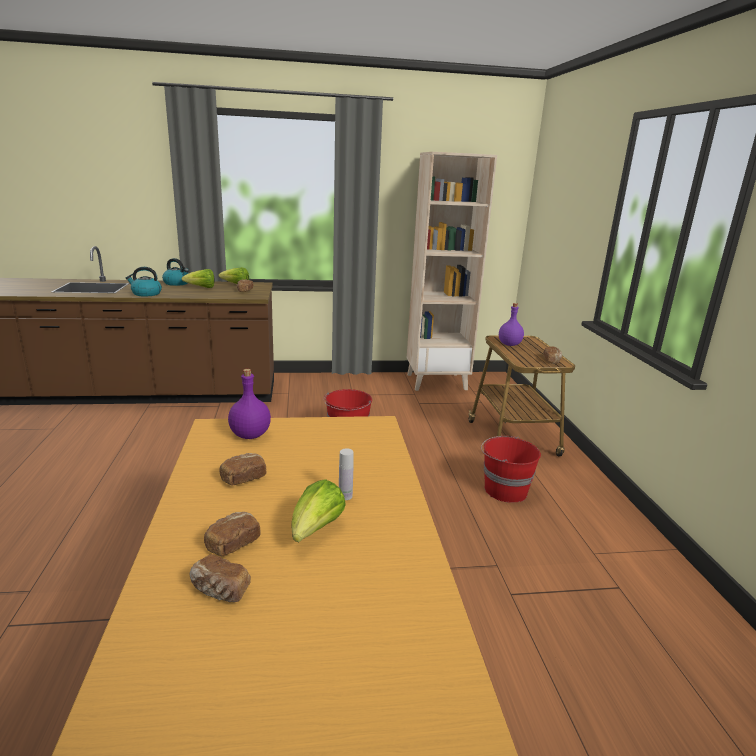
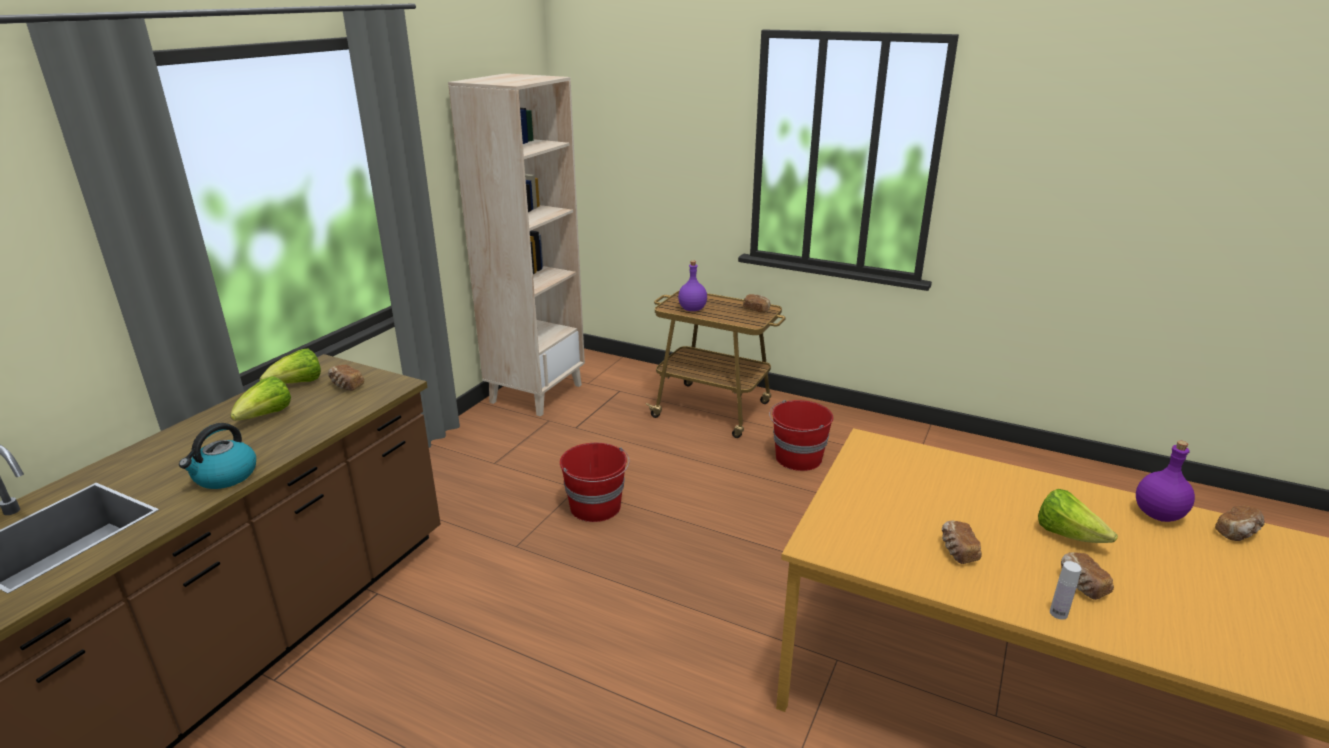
camera: 55 degrees left, 5 degrees up
kettle [162,258,189,286] -> none
bread [190,554,251,602] -> bread moved to [1215,505,1265,541]
purple bottle [228,369,271,439] -> purple bottle moved to [1136,440,1195,522]
white bottle [339,448,354,500] -> white bottle moved to [1050,561,1081,620]

